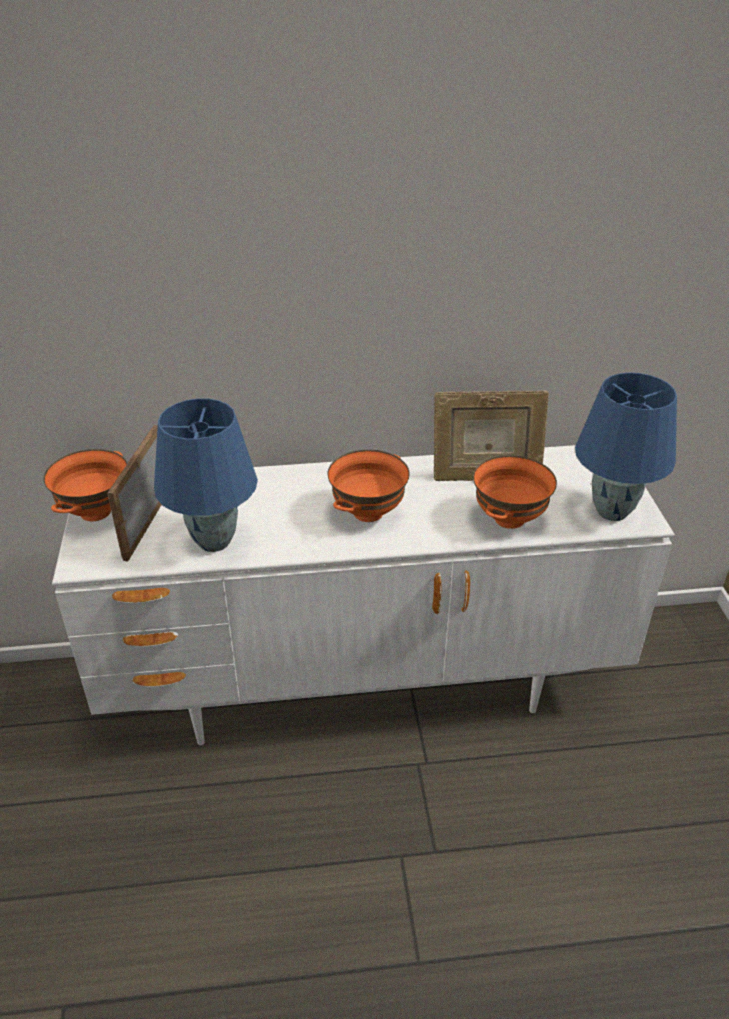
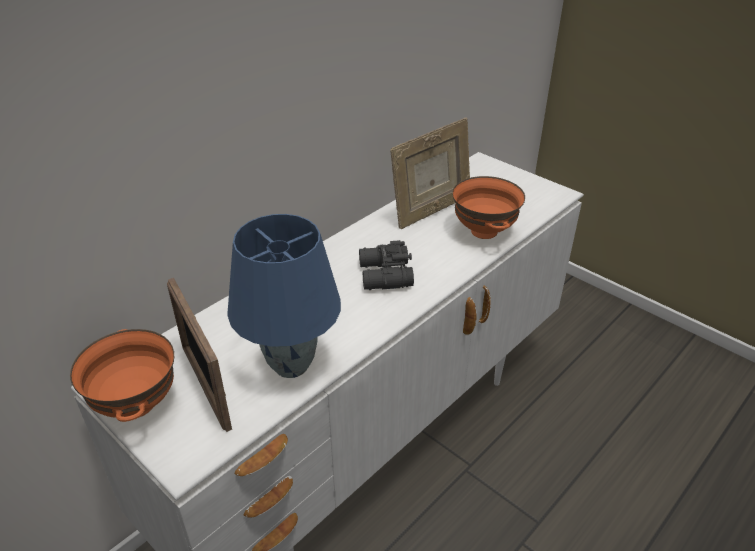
camera: 40 degrees left, 0 degrees up
orange bowl [328,450,410,522] -> black binoculars [359,240,414,290]
blue table lamp [575,373,677,521] -> none

